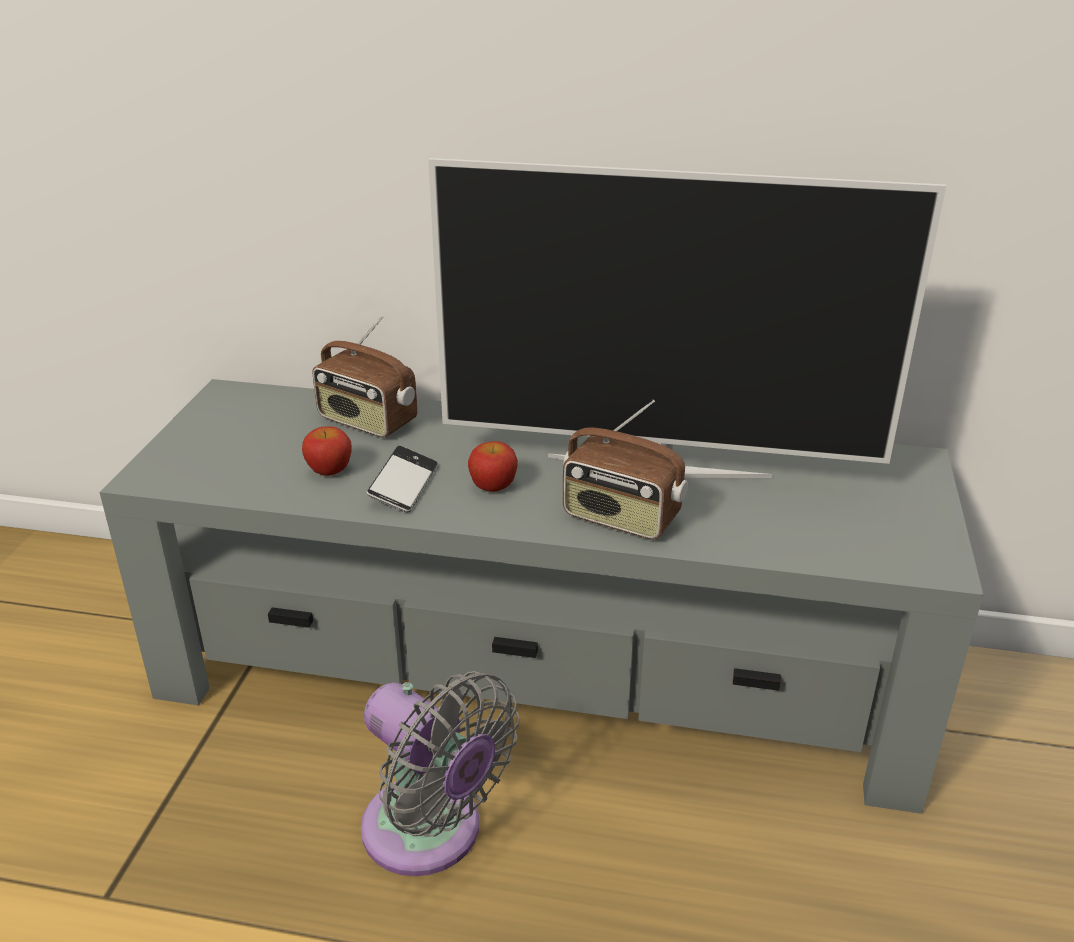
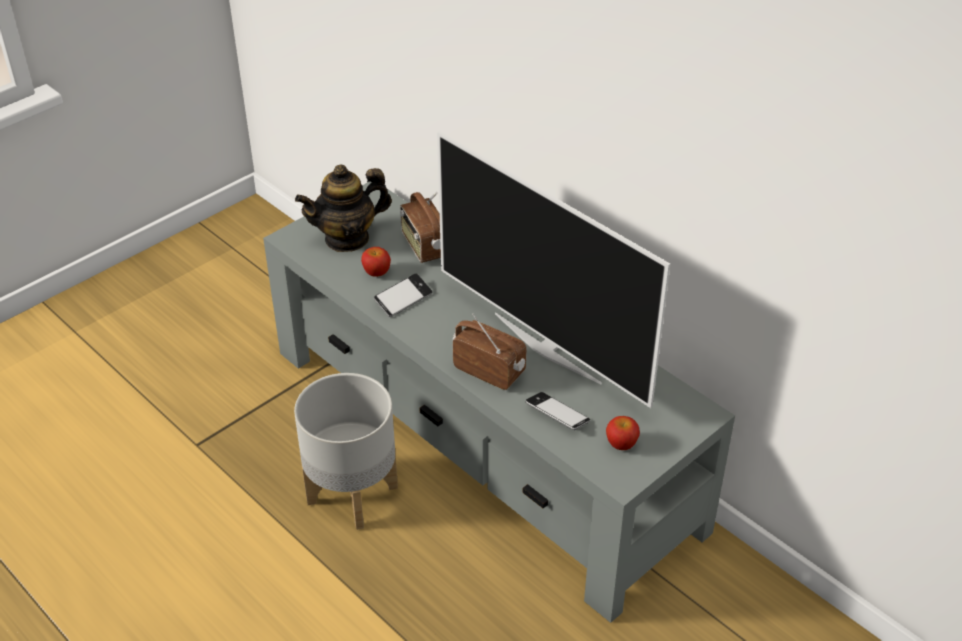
camera: 35 degrees right, 10 degrees up
grey fan [361,671,520,876] -> grey planter [294,373,398,530]
apple [468,441,518,492] -> apple moved to [606,416,640,450]
radio [563,400,688,540] -> radio turned 150 degrees clockwise [453,314,526,390]
none -> teapot [295,165,392,252]
none -> phone [525,392,590,430]

